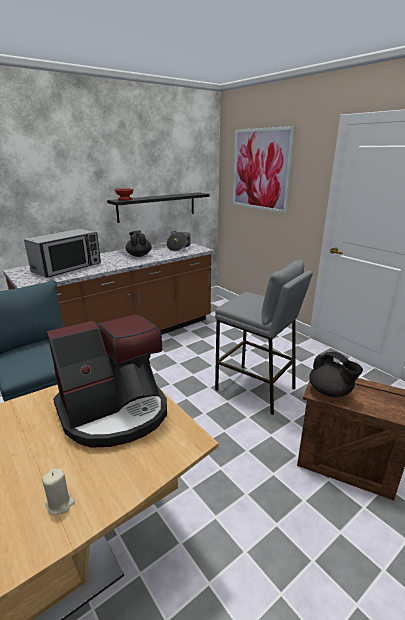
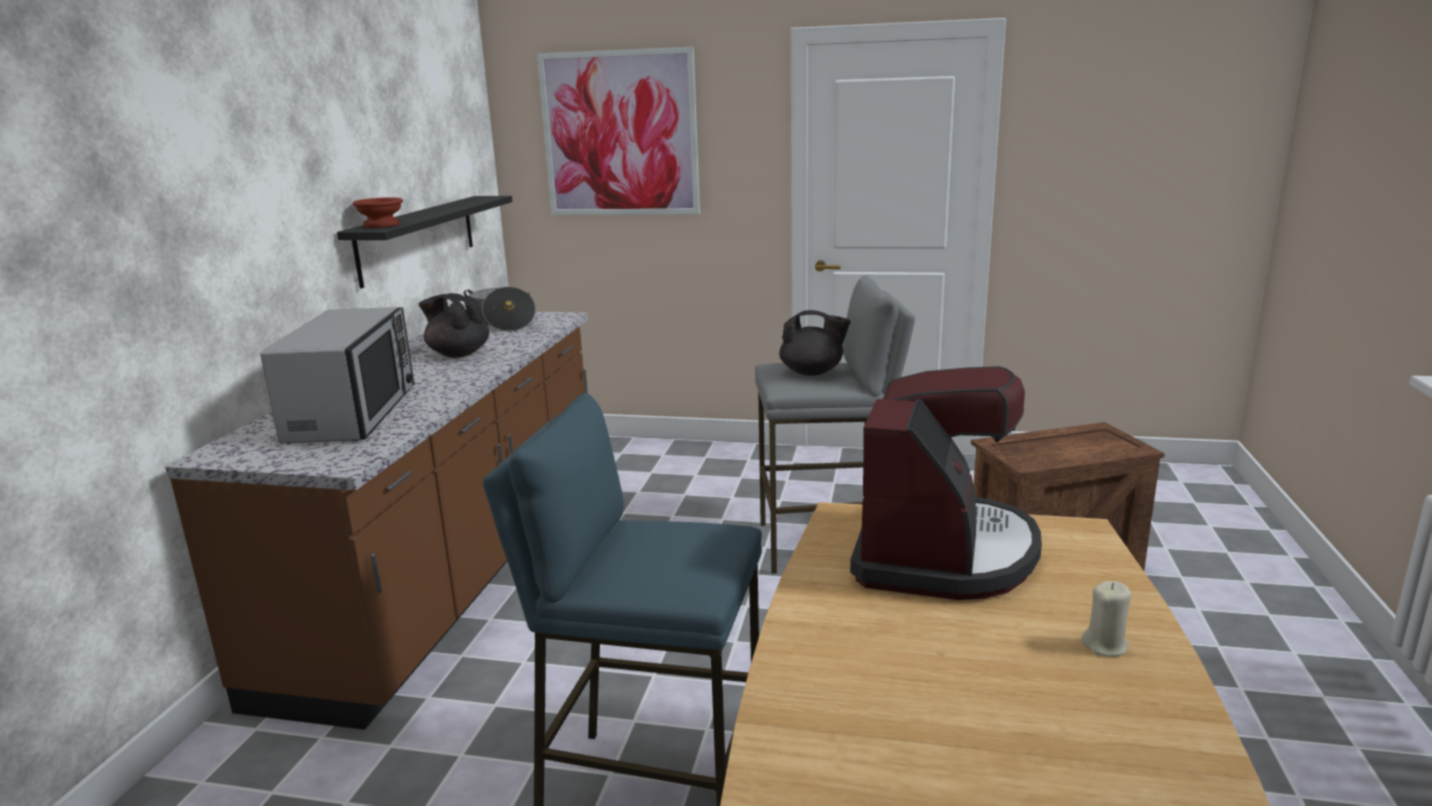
camera: 40 degrees left, 5 degrees down
black teapot [309,352,363,397] -> black teapot moved to [779,310,851,375]

